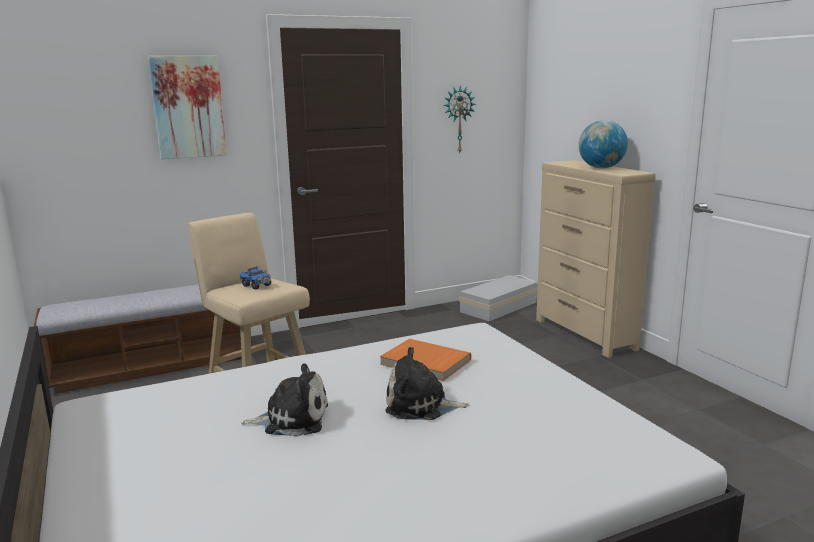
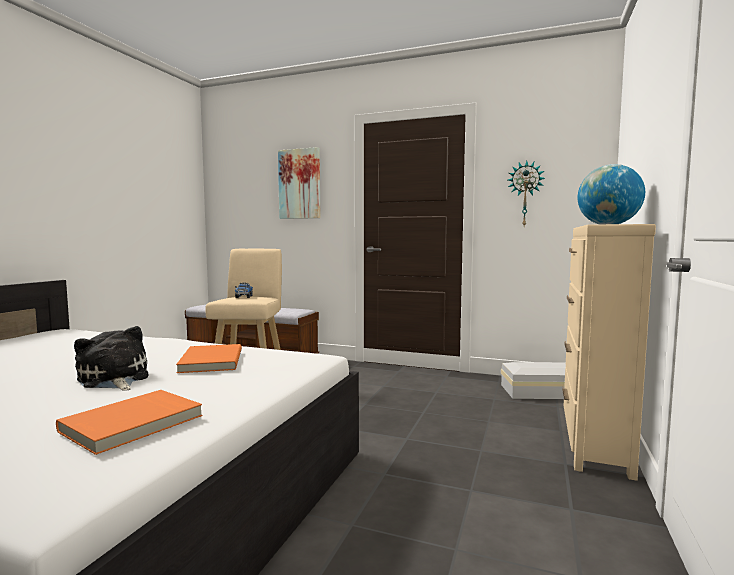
camera: 45 degrees right, 10 degrees down
plush toy [241,363,328,437] -> none
none -> orange book [56,390,203,455]

